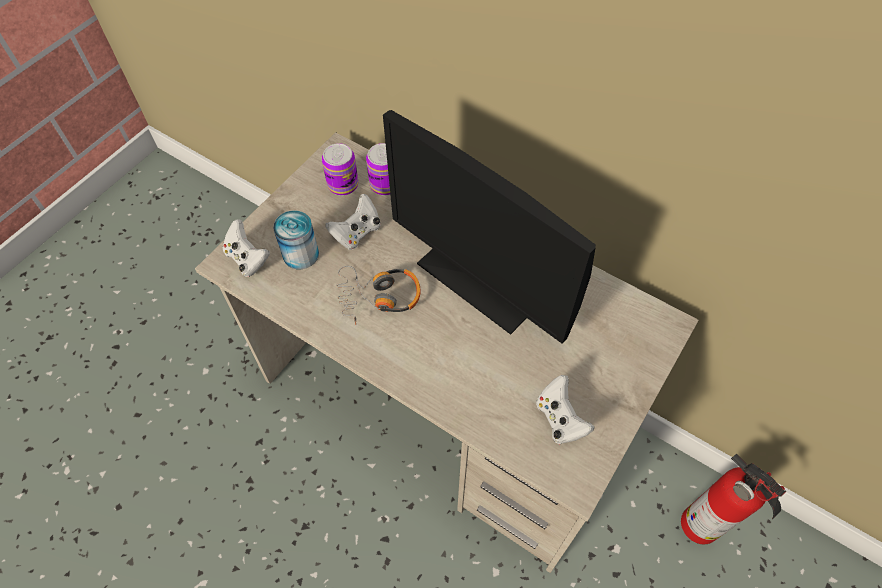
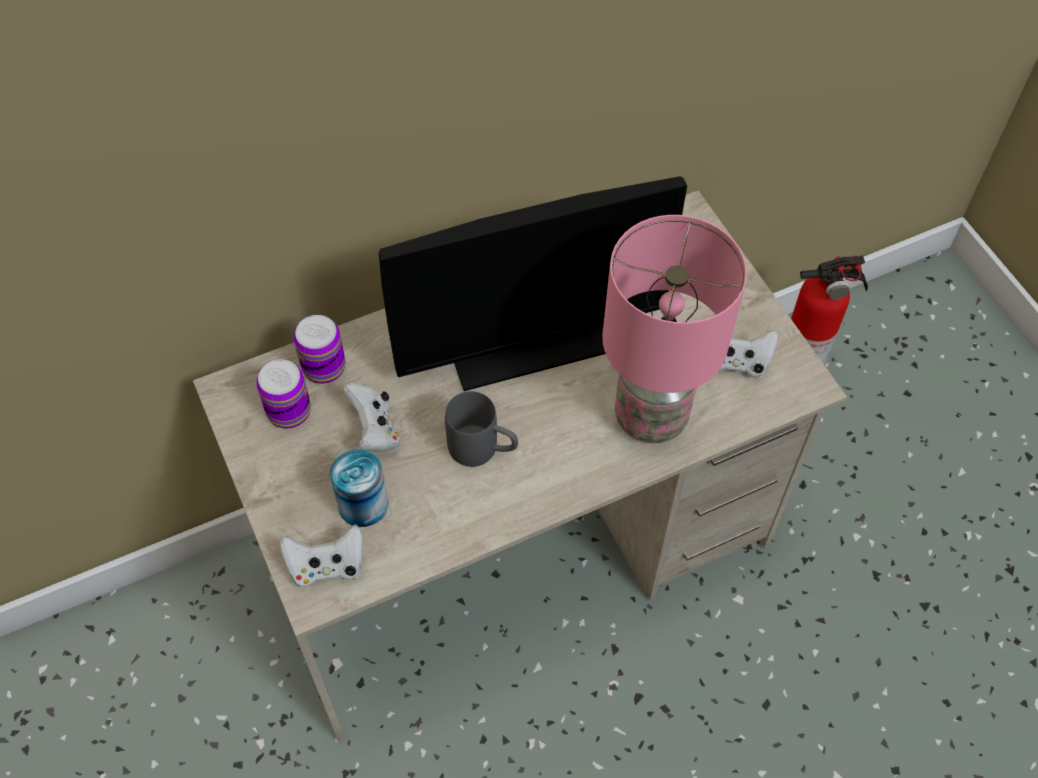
camera: 60 degrees left, 0 degrees up
headphones [336,266,421,325] -> grey mug [445,391,518,467]
none -> pink table lamp [602,215,747,443]

